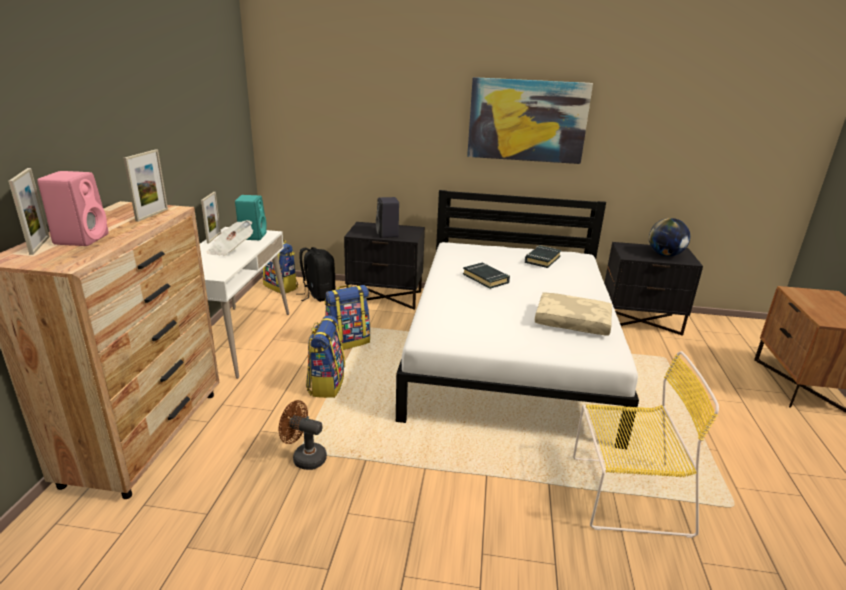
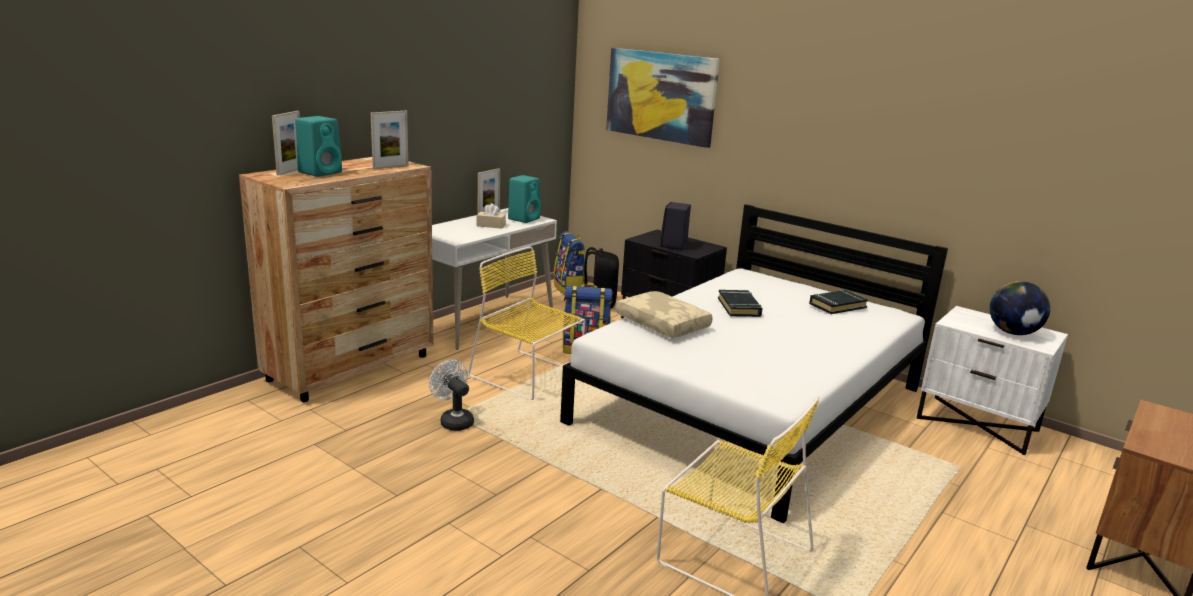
camera: 30 degrees right, 5 degrees down
pink speaker [37,171,109,246] -> turquoise speaker [295,116,342,177]
newspaper [207,220,253,256] -> beige tissue box [477,203,506,229]
brown fan [278,400,327,470] -> white fan [429,359,474,431]
backpack [306,315,345,398] -> yellow chair [468,246,585,400]
picture [467,77,593,164] -> picture moved to [606,48,720,148]
beige pillow [535,292,612,336] -> beige pillow moved to [616,291,712,338]
black nightstand [604,242,703,336] -> white nightstand [917,306,1068,455]

